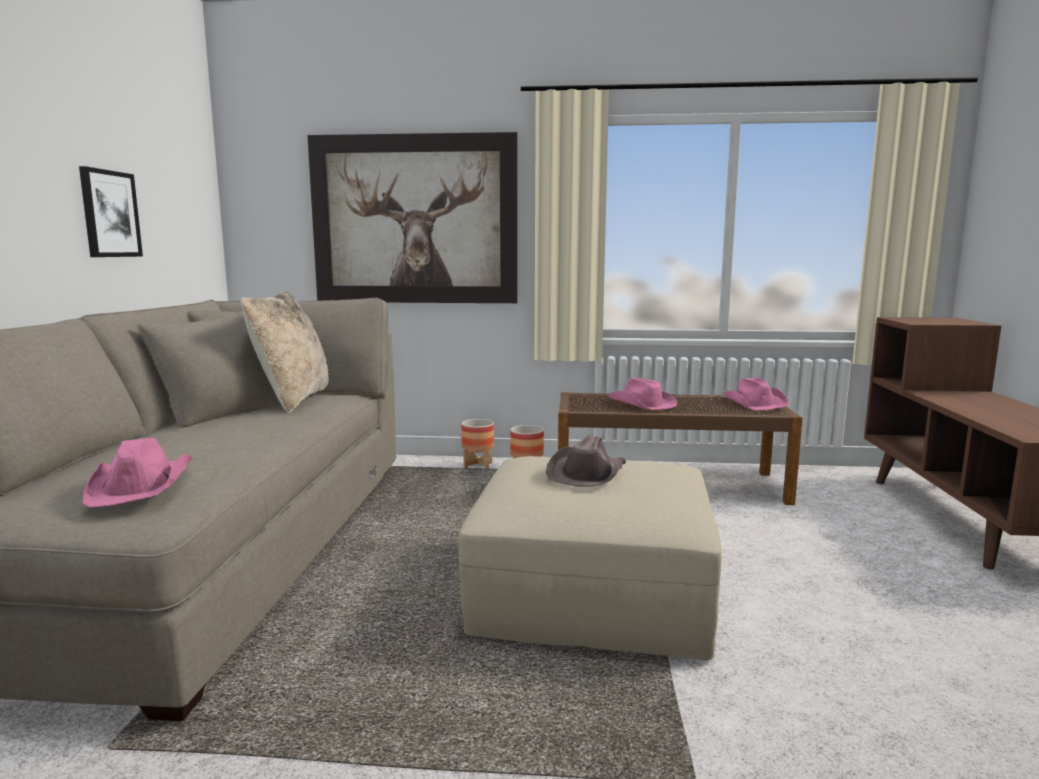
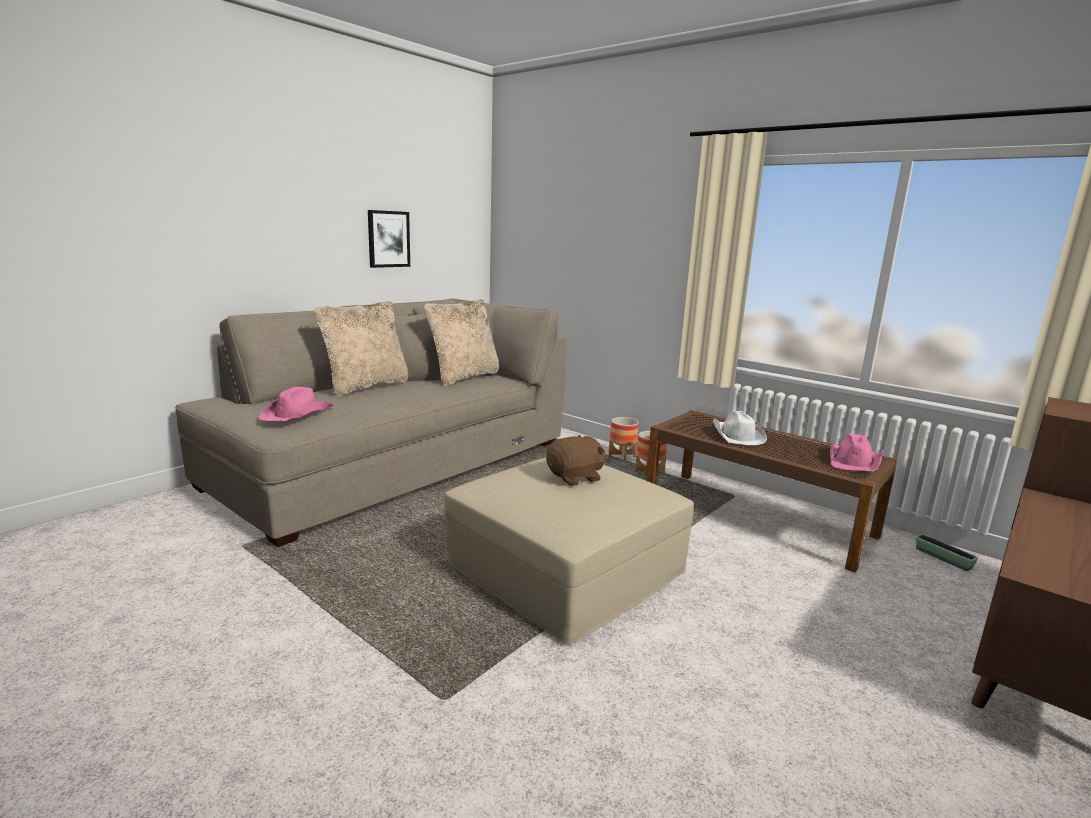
camera: 35 degrees right, 5 degrees up
picture [307,132,518,303] -> none
brown hat [546,435,626,487] -> brown plush toy [546,435,605,486]
pink hat [608,378,677,410] -> white hat [713,410,767,445]
none -> beige pillow [314,301,408,396]
none -> planter [916,534,978,571]

